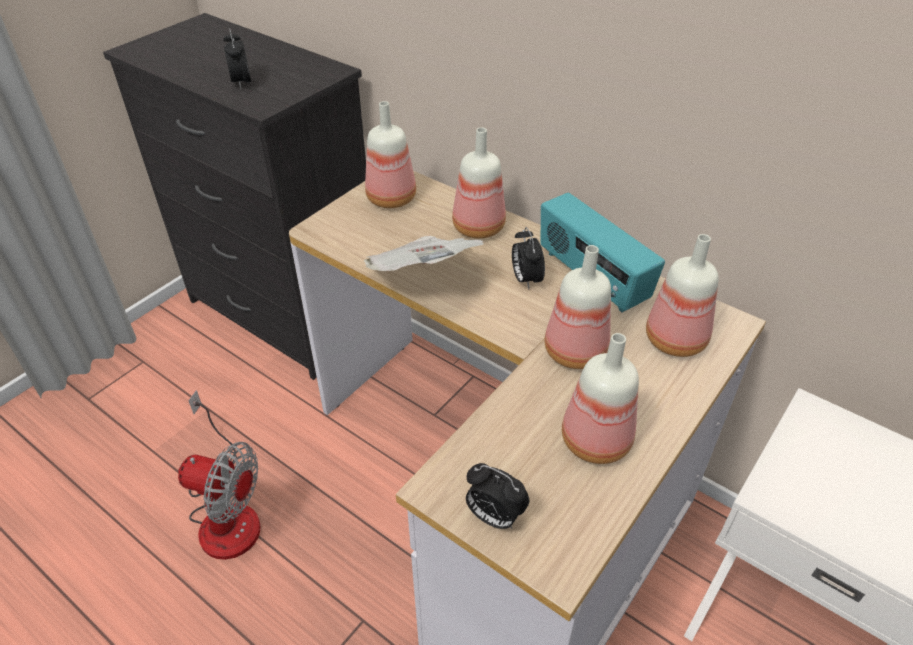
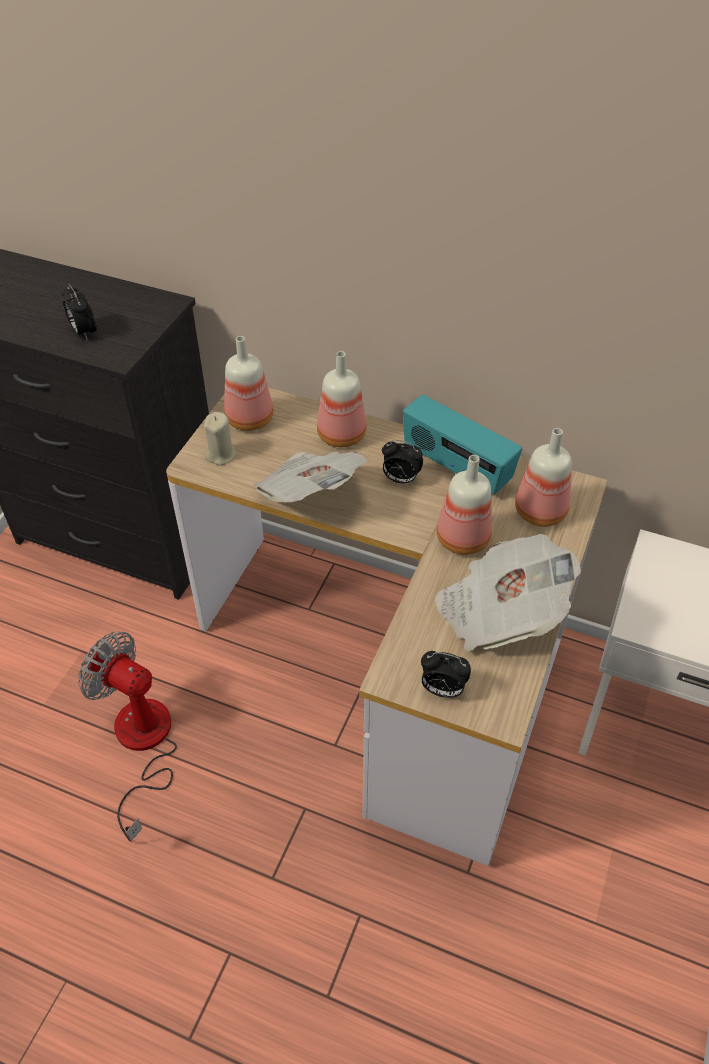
camera: 15 degrees left, 5 degrees up
fan [178,390,261,560] -> fan turned 150 degrees counterclockwise [78,631,177,843]
alarm clock [512,227,545,289] -> alarm clock turned 45 degrees counterclockwise [382,440,423,483]
bottle [562,333,639,464] -> newspaper [434,534,581,651]
none -> beige candle [204,412,236,465]

